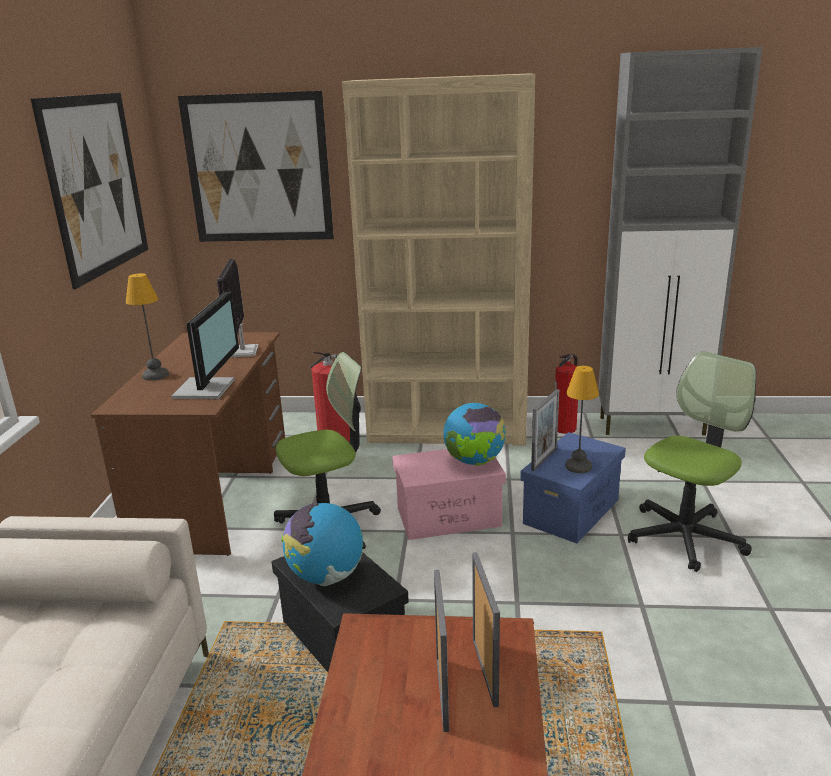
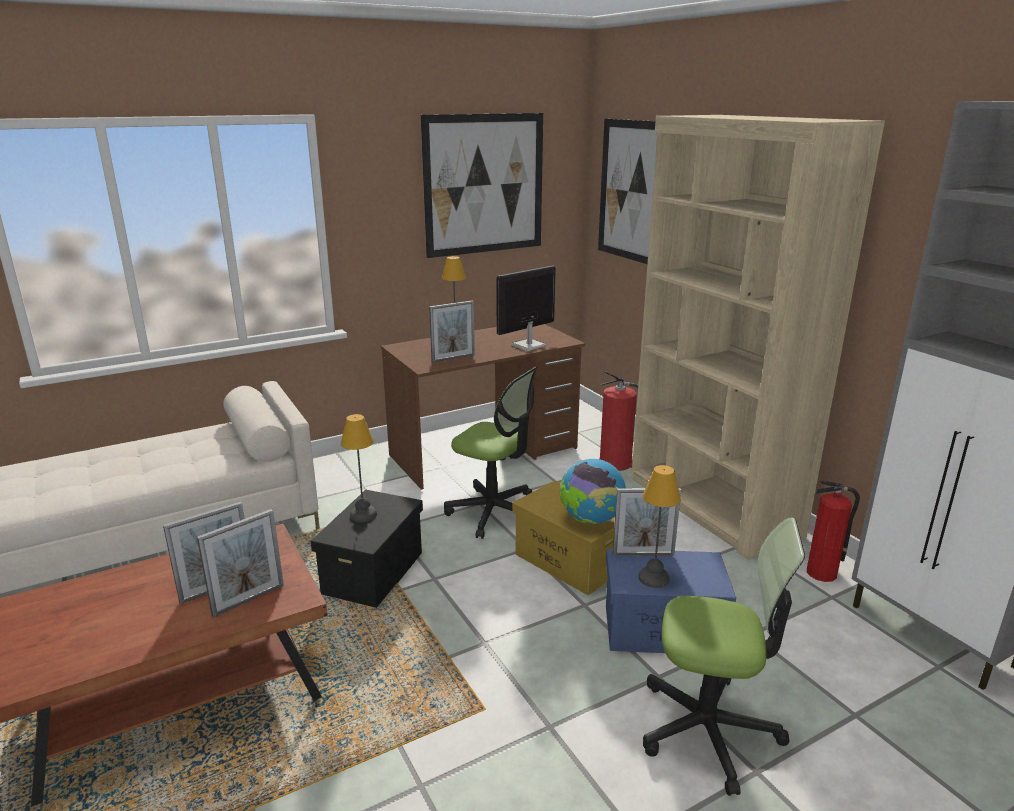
camera: 55 degrees right, 0 degrees up
monitor [171,292,239,399] -> picture frame [429,301,475,363]
globe [282,503,363,586] -> table lamp [341,414,377,522]
pink storage box [392,449,506,540] -> yellow storage box [512,481,615,595]

